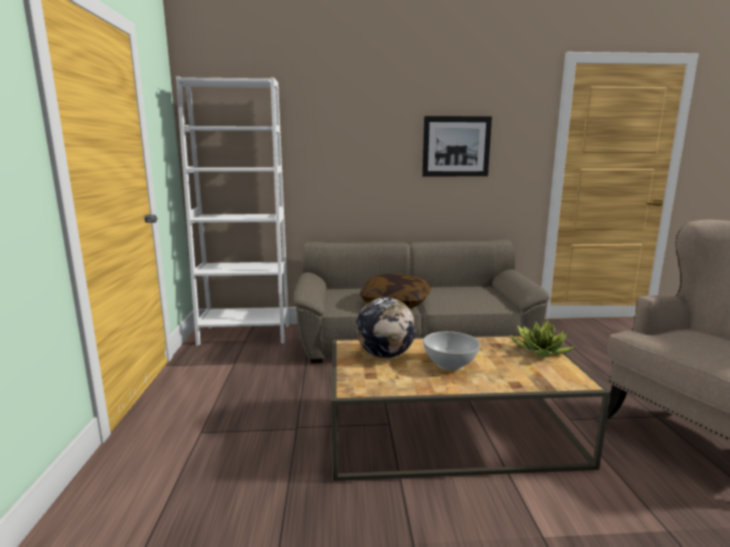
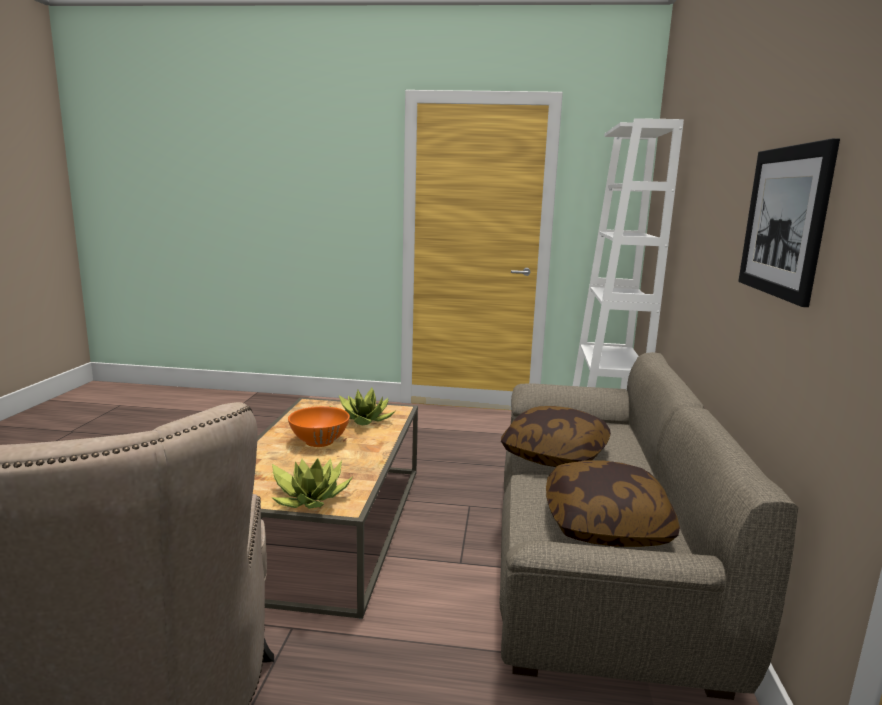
camera: 100 degrees right, 0 degrees up
globe [356,297,416,358] -> potted plant [330,388,395,425]
white bowl [423,331,480,371] -> orange bowl [288,406,350,447]
none -> pillow [546,460,680,547]

